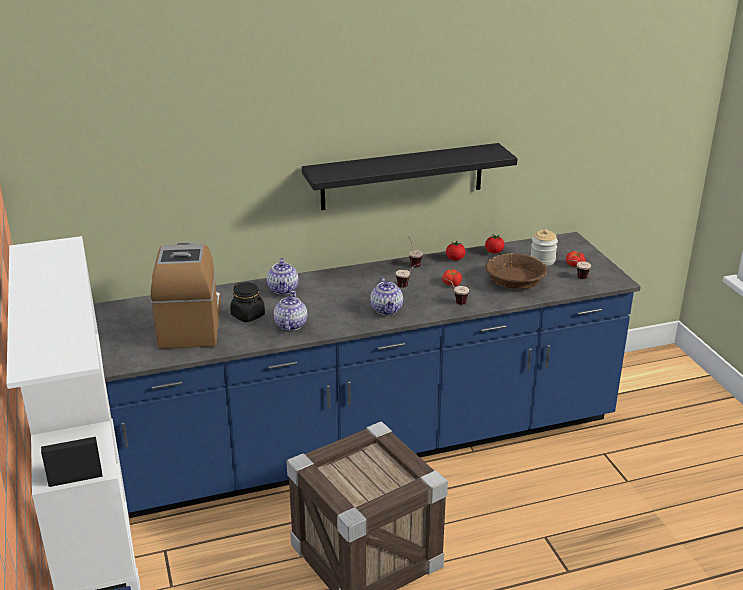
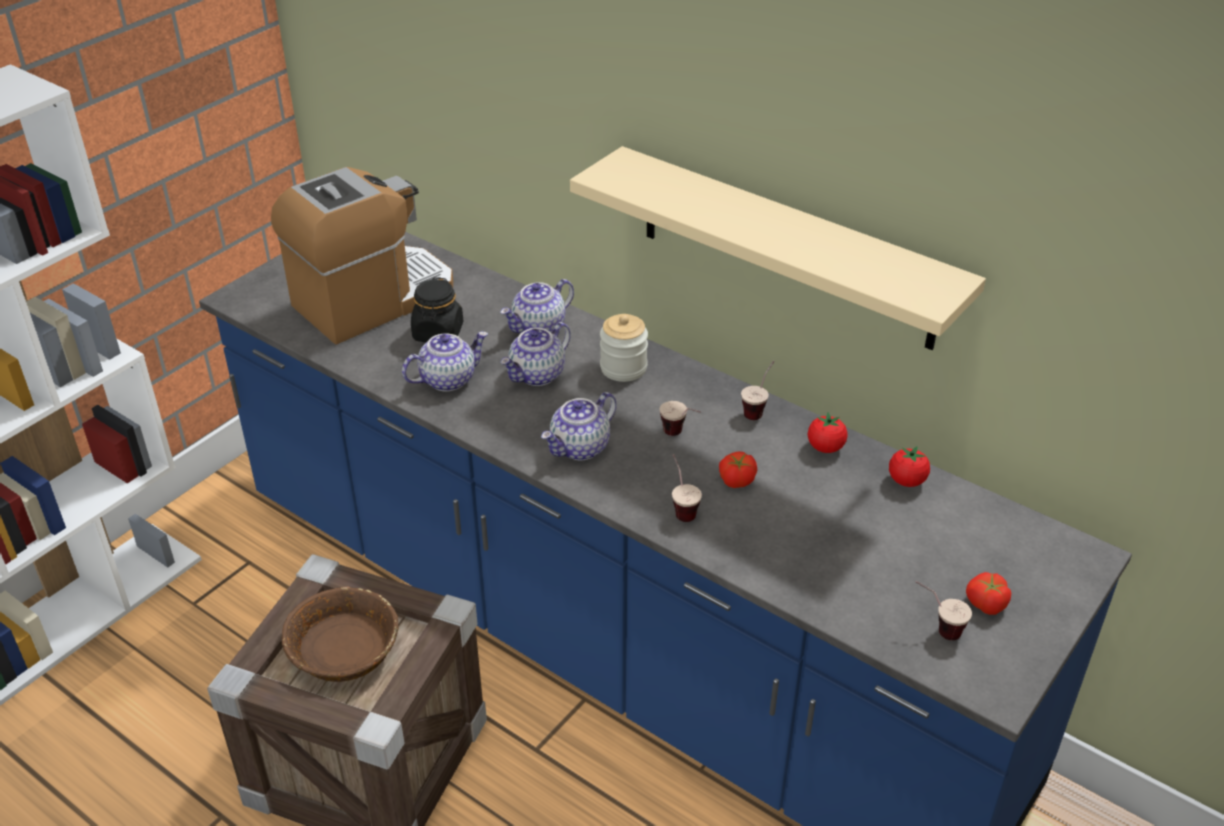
camera: 55 degrees right, 10 degrees up
black shelf [302,143,518,210] -> beige shelf [570,146,986,350]
brown bowl [485,253,547,289] -> brown bowl moved to [282,587,399,682]
jar [530,229,558,266] -> jar moved to [600,314,648,382]
none -> teapot [500,322,571,386]

